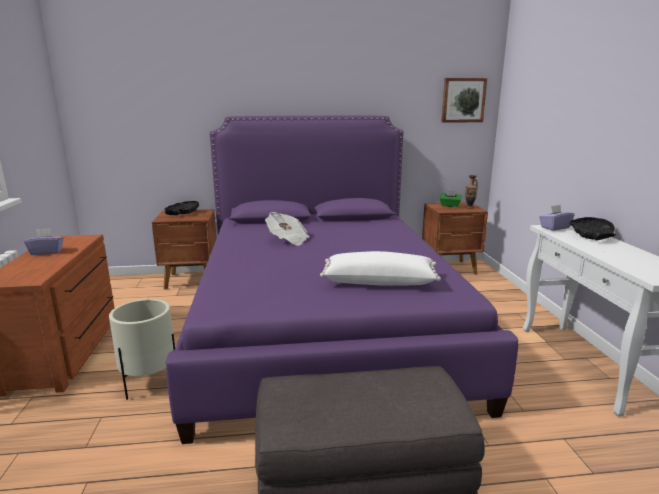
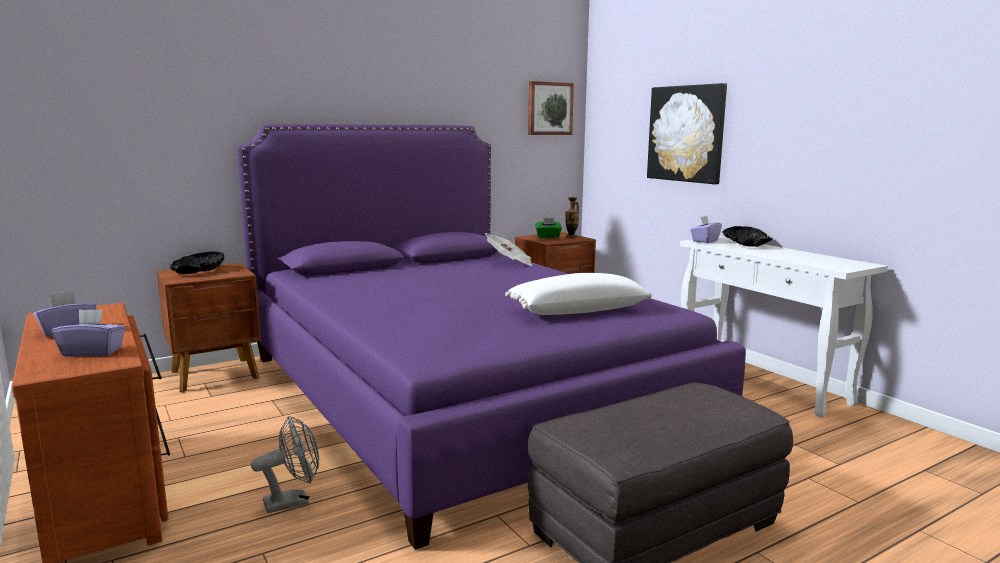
camera: 25 degrees left, 5 degrees down
beige planter [109,299,175,400] -> grey fan [251,416,319,513]
newspaper [265,212,310,246] -> newspaper moved to [485,233,532,266]
none -> purple tissue box [52,309,126,357]
none -> picture [647,83,727,184]

